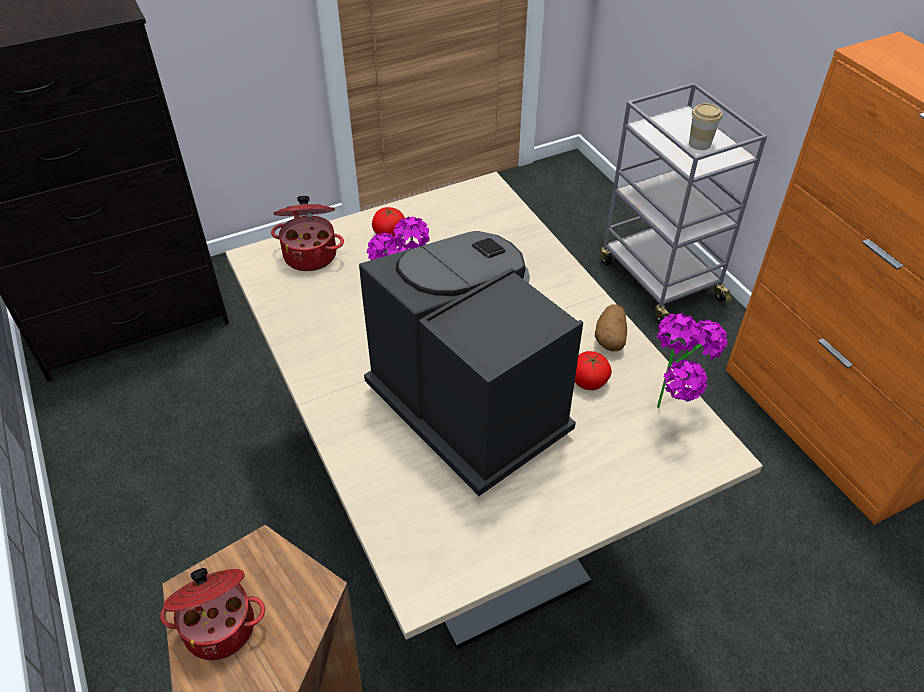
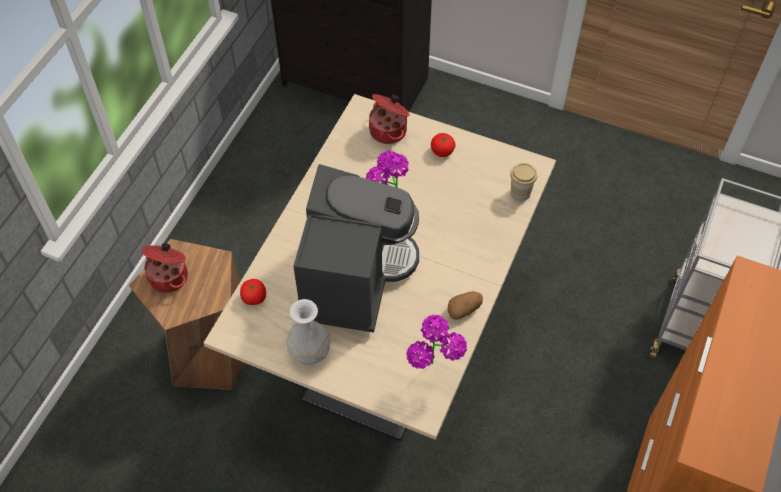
camera: 50 degrees right, 10 degrees up
tomato [575,351,612,390] -> tomato moved to [240,279,266,305]
cup [689,103,722,150] -> cup moved to [510,163,537,201]
none -> white vase [286,299,330,365]

